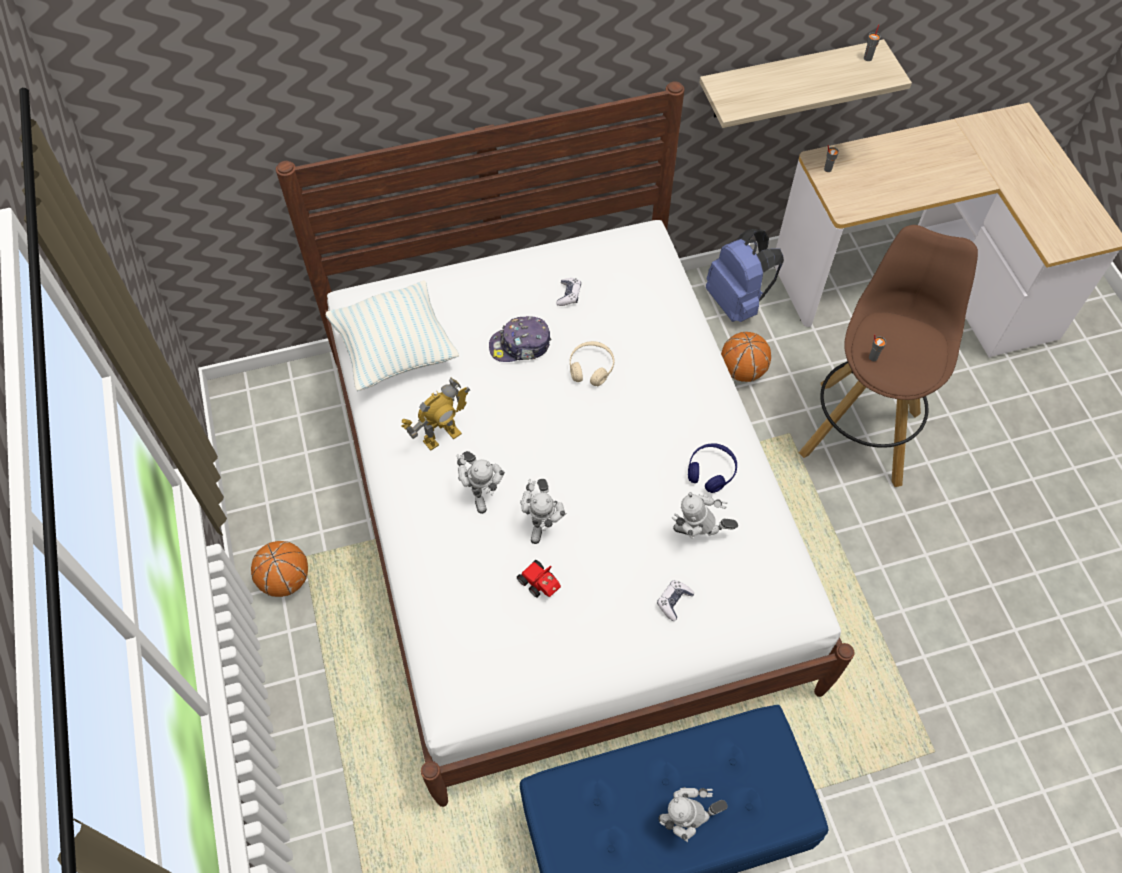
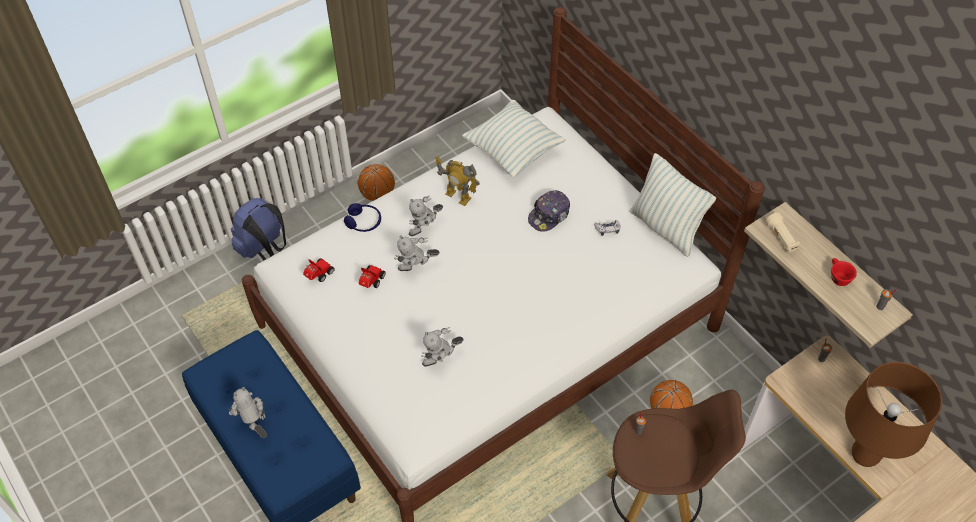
camera: 70 degrees right, 5 degrees down
cap [489,316,551,362] -> cap turned 105 degrees counterclockwise [528,190,570,232]
beige headphones [570,341,615,386] -> none
game controller [657,580,695,621] -> none
toy robot [672,492,738,539] -> toy robot turned 105 degrees counterclockwise [421,327,464,367]
blue headphones [688,443,737,493] -> blue headphones moved to [344,203,381,232]
blue backpack [706,229,784,322] -> blue backpack moved to [231,198,286,260]
none -> toy car [303,258,335,282]
none -> pillow [630,153,716,257]
none -> beige flashlight [766,212,800,252]
none -> red cup [831,258,857,286]
none -> brown table lamp [845,362,942,467]

